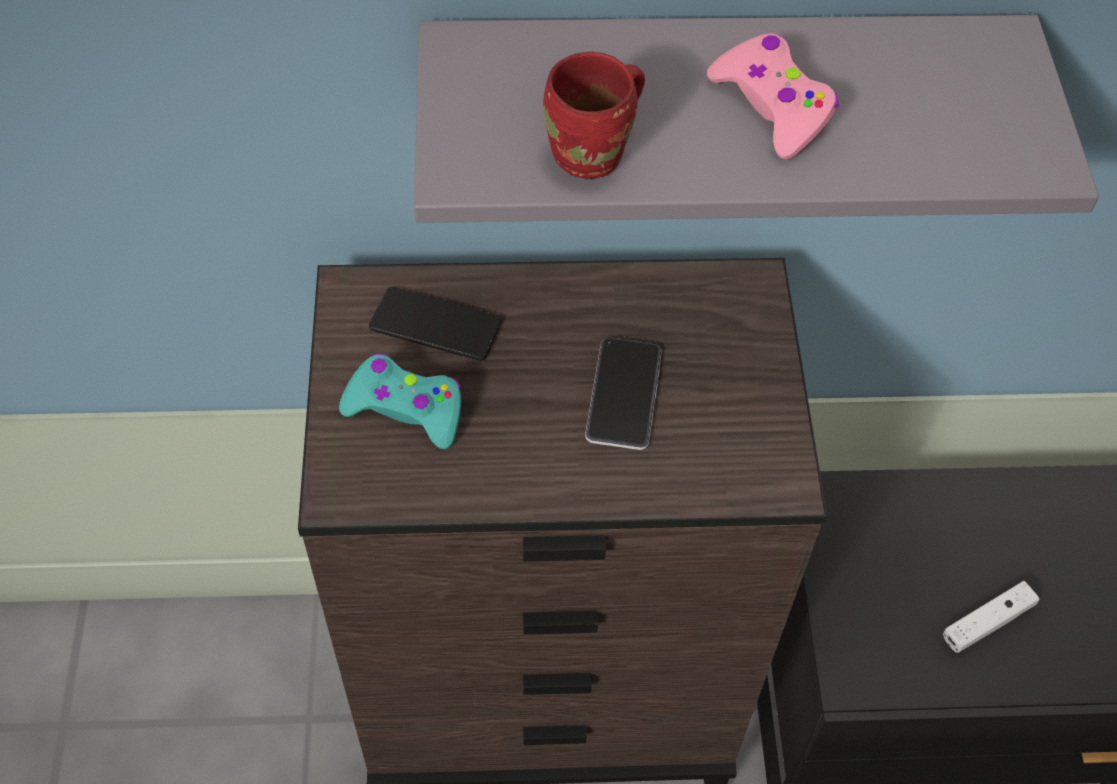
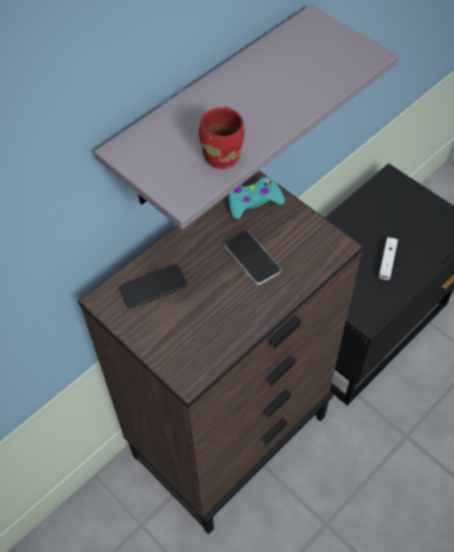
camera: 40 degrees left, 0 degrees up
turquoise game controller [339,354,461,450] -> turquoise game controller moved to [229,176,285,219]
pink game controller [707,33,839,159] -> none

